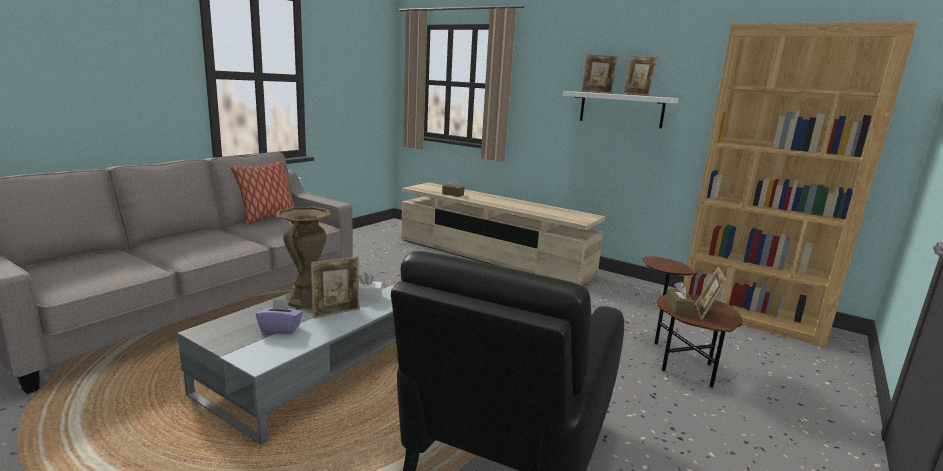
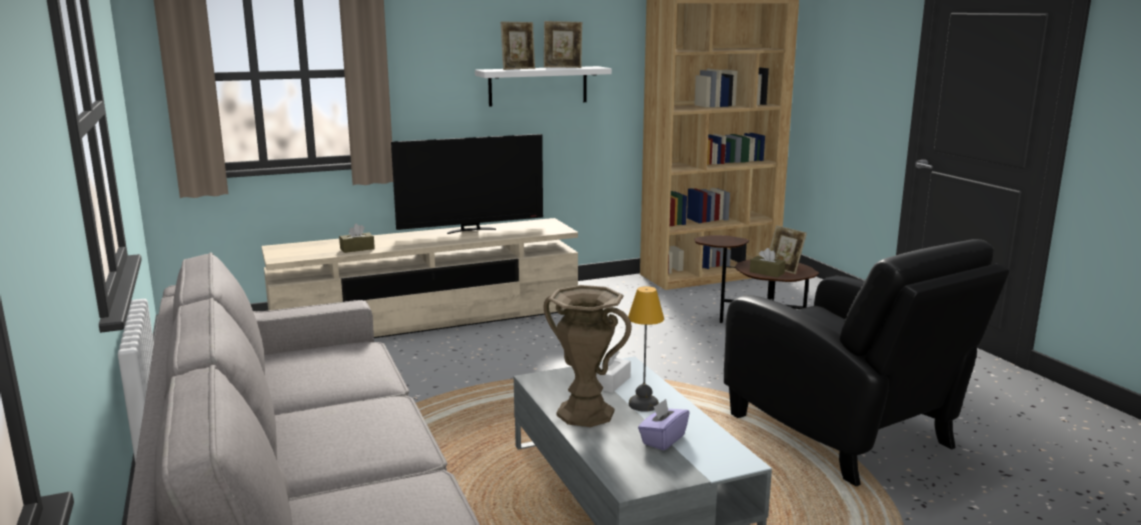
camera: 55 degrees left, 0 degrees up
pillow [230,161,295,225] -> none
picture frame [311,257,360,318] -> table lamp [628,286,664,412]
none -> television [391,134,543,234]

